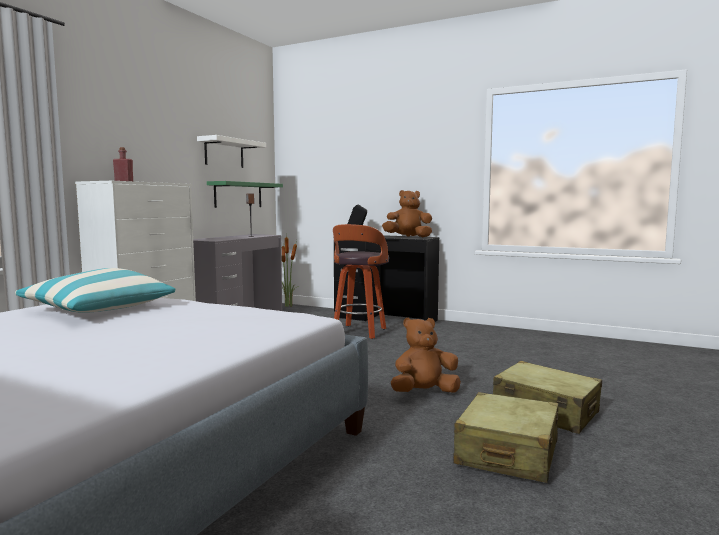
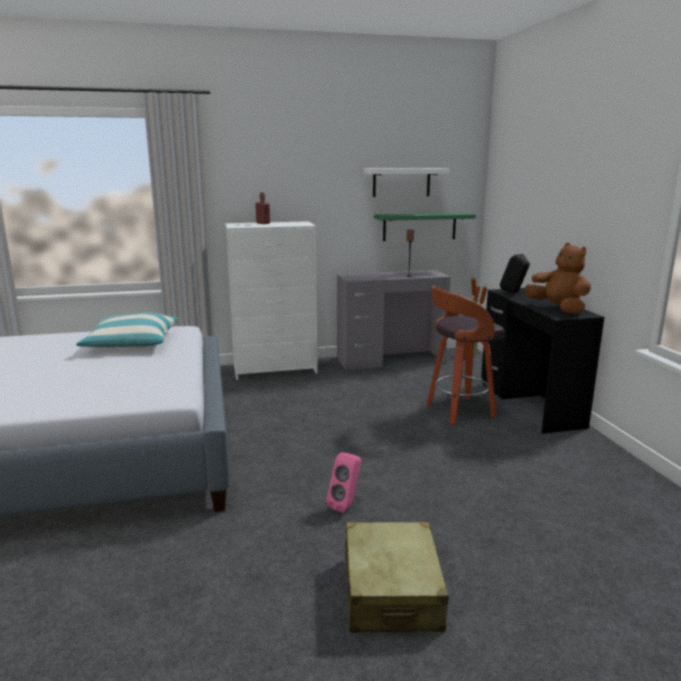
camera: 50 degrees right, 10 degrees up
brown plush toy [391,317,461,393] -> pink speaker [326,452,361,513]
beige suitcase [454,392,558,483] -> none

